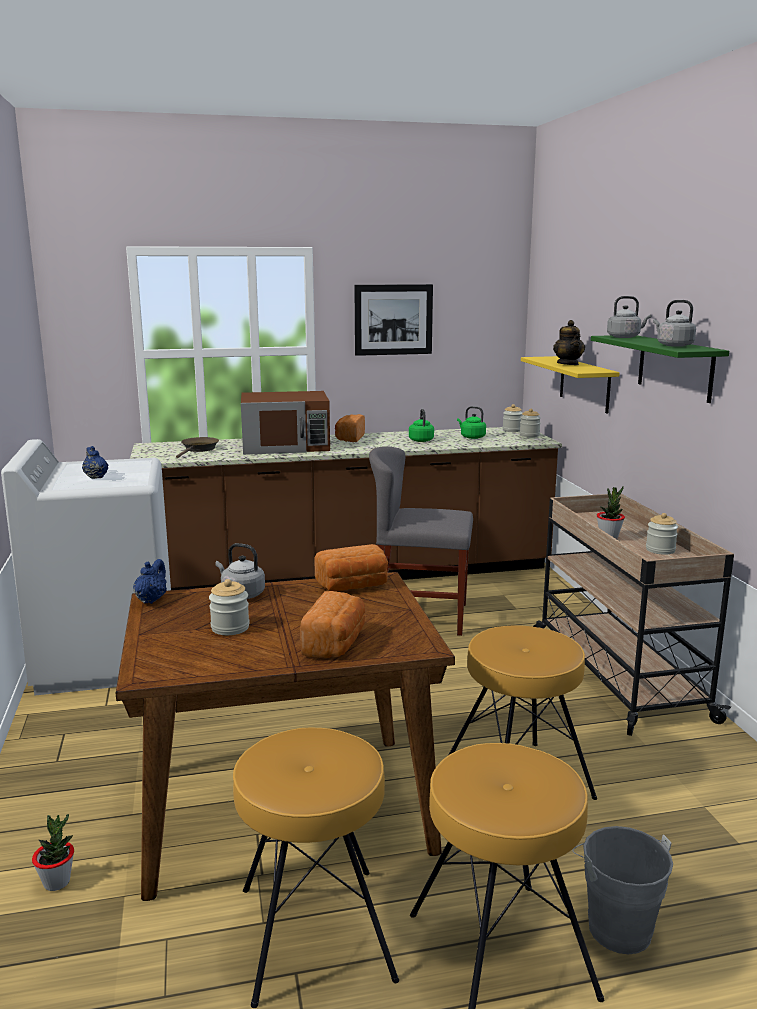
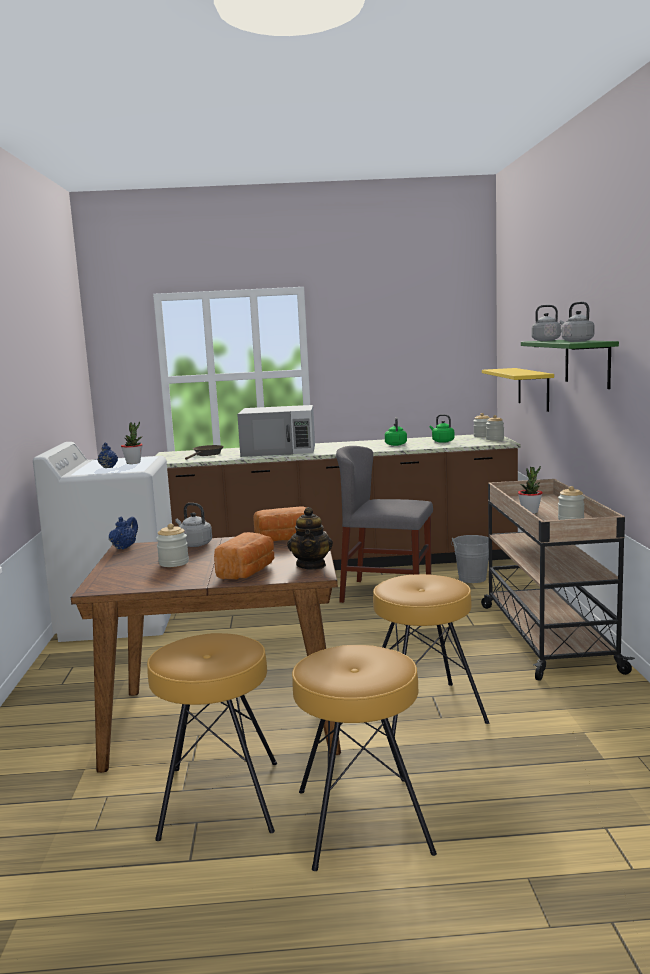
camera: 10 degrees right, 5 degrees down
potted plant [32,814,74,891] -> potted plant moved to [121,422,143,464]
brown microwave [241,391,330,455] -> white microwave [237,405,315,457]
bread [335,414,365,442] -> none
picture [354,284,433,356] -> none
teapot [553,320,585,365] -> teapot moved to [287,507,333,570]
grey bucket [572,826,673,954] -> grey bucket moved to [451,535,489,583]

